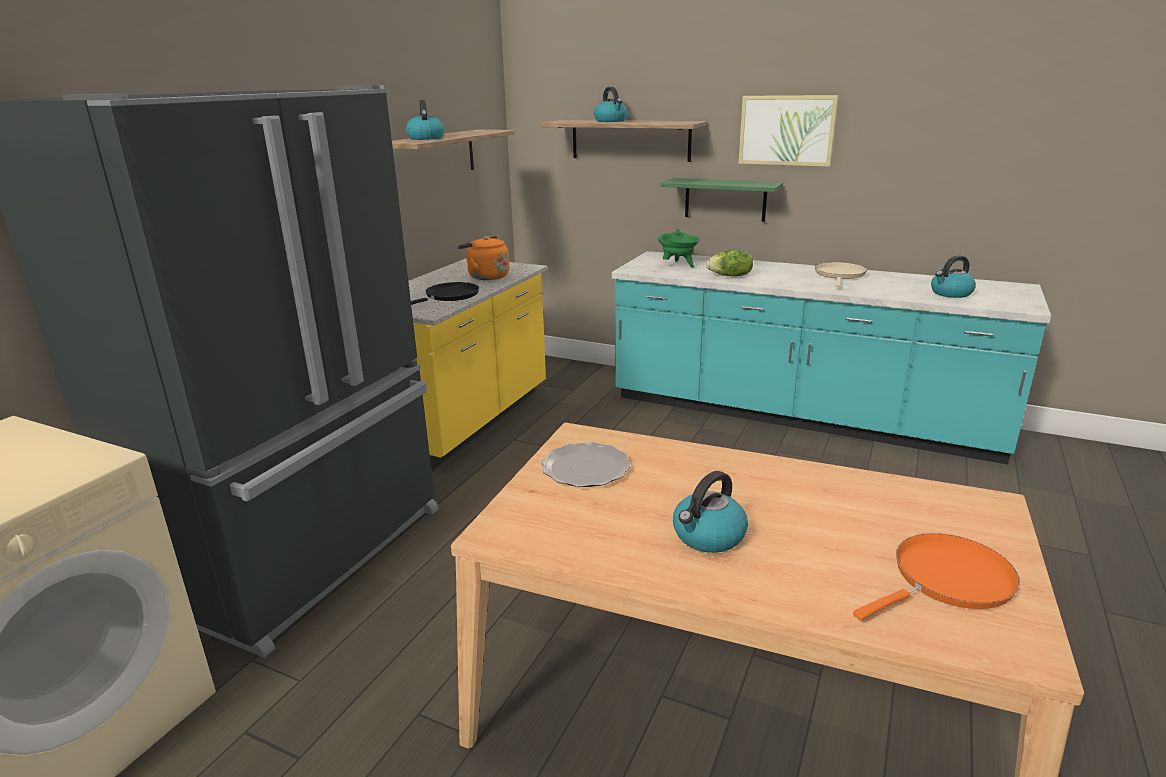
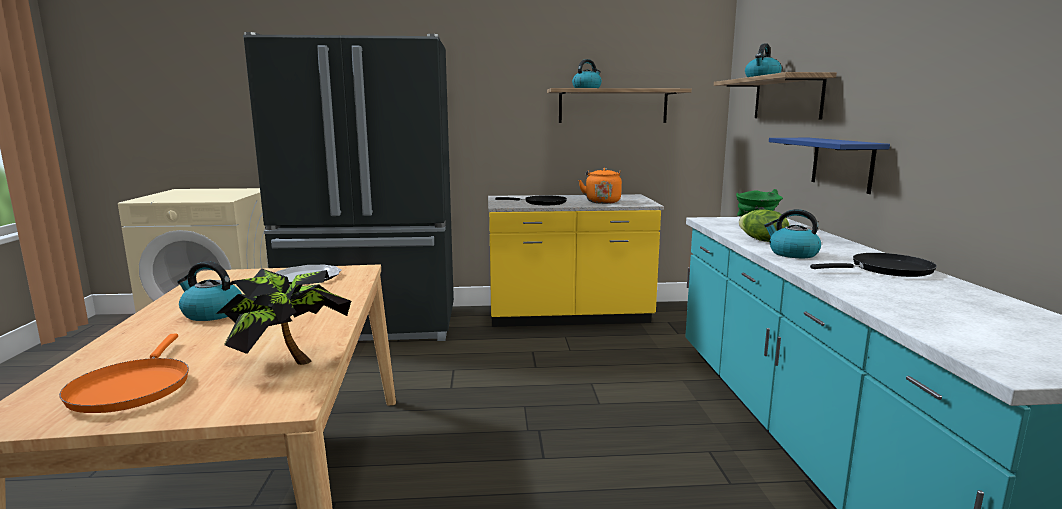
camera: 60 degrees right, 10 degrees down
green shelf [661,178,783,222] -> blue shelf [769,138,890,194]
picture [738,95,839,167] -> none
beige frying pan [815,262,867,287] -> black frying pan [810,253,937,277]
orange frying pan [853,533,1020,620] -> orange frying pan turned 45 degrees clockwise [59,333,189,413]
kettle [931,255,976,298] -> kettle moved to [764,209,821,258]
none -> potted plant [216,268,351,365]

